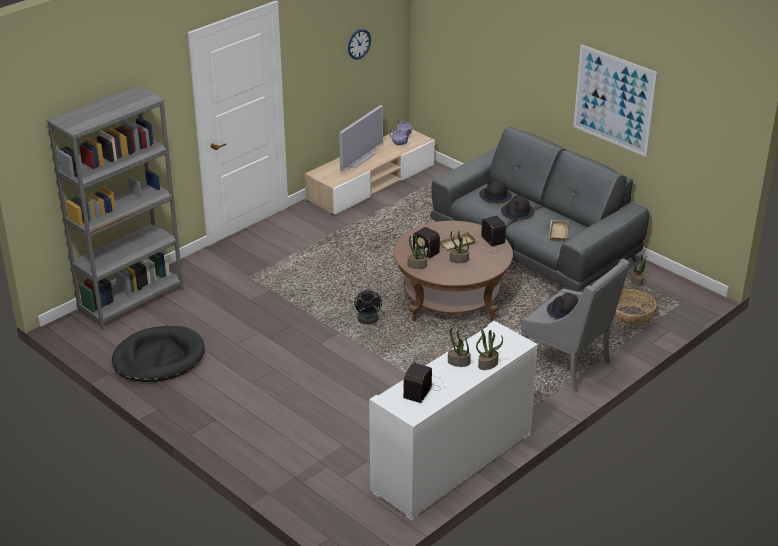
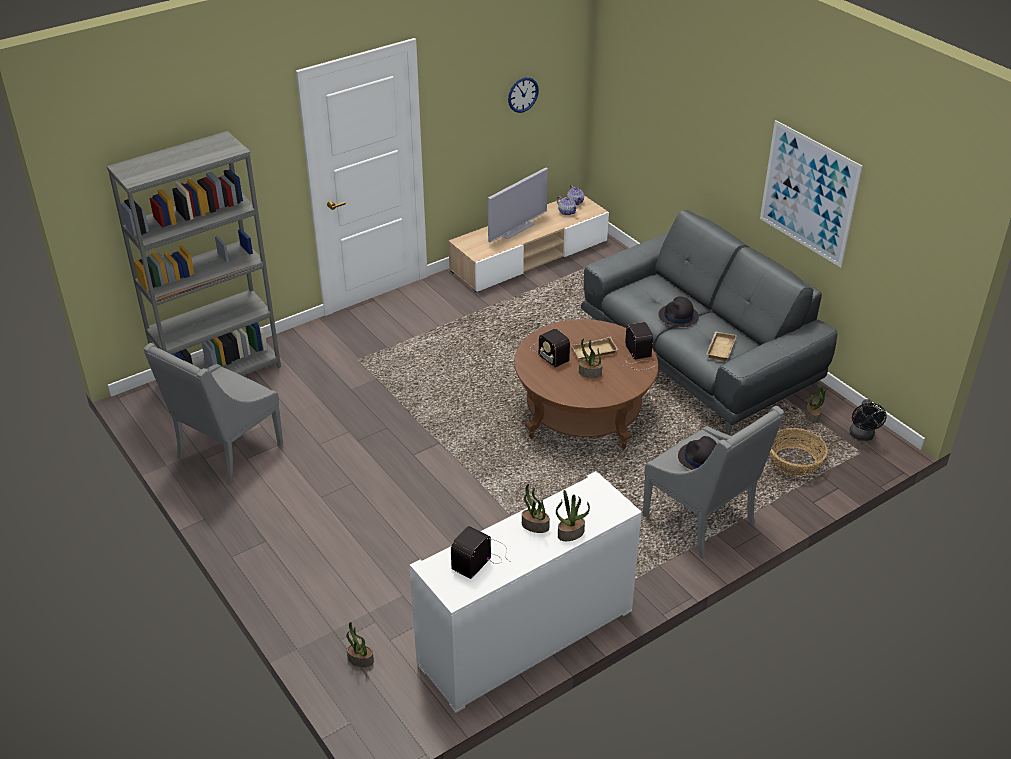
camera: 10 degrees right, 5 degrees up
black dog bed [112,326,205,382] -> grey armchair [144,343,283,485]
black fan [354,289,382,324] -> black fan moved to [849,399,887,441]
potted plant [408,236,427,269] -> potted plant moved to [346,622,374,667]
black hat [479,180,512,203] -> none

